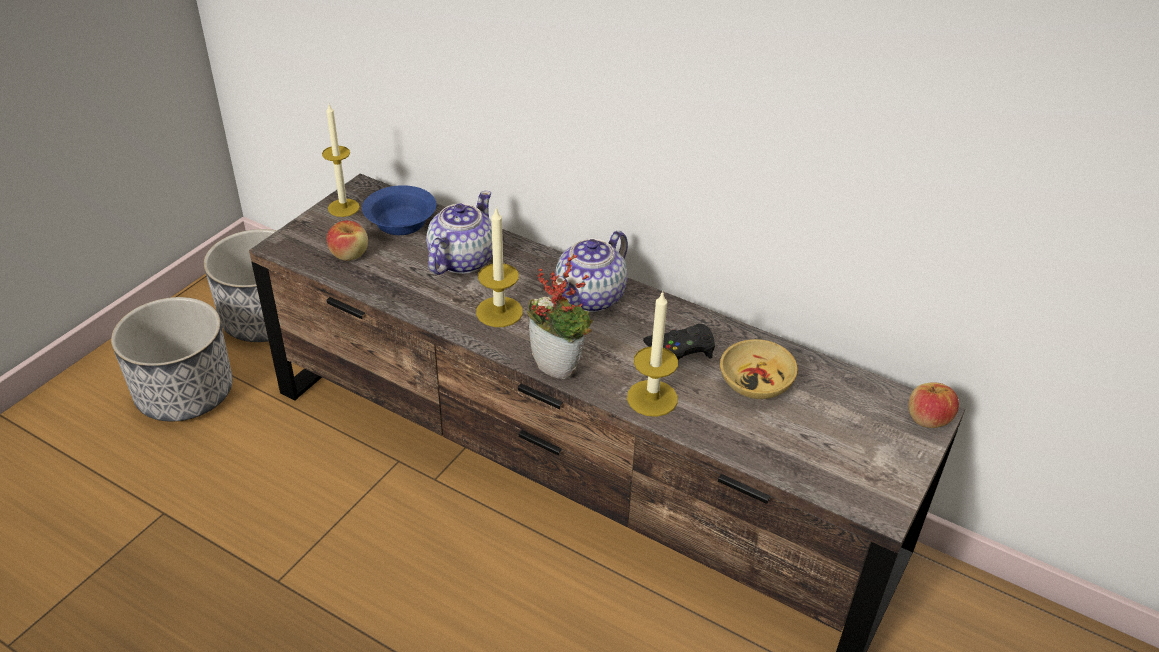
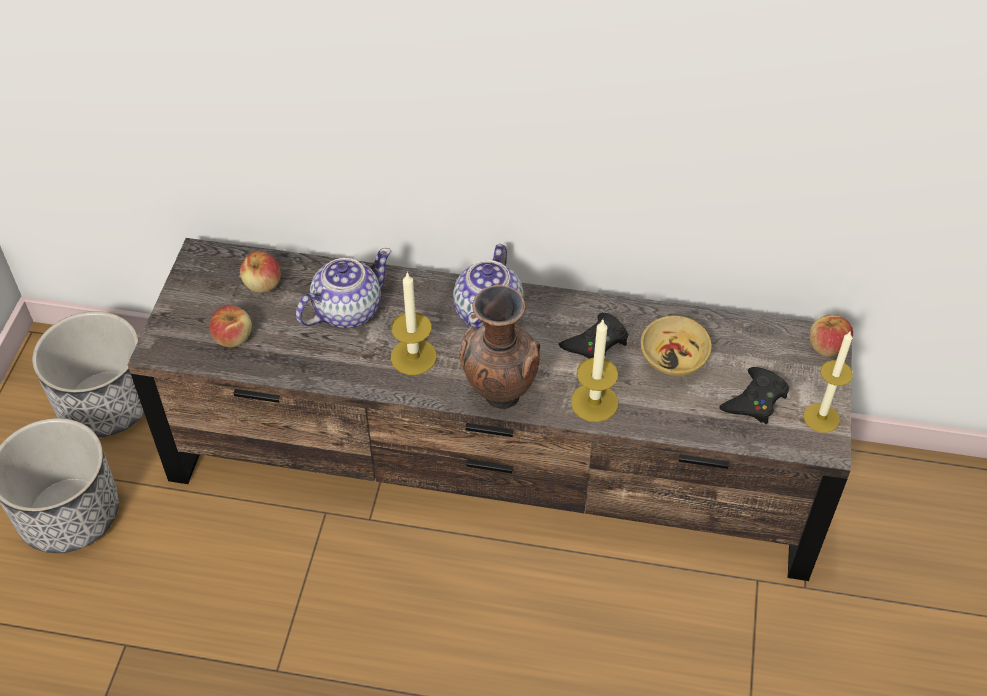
camera: 20 degrees left, 10 degrees up
candle [322,104,360,217] -> candle moved to [804,332,853,433]
blue bowl [362,185,437,235] -> apple [240,251,281,293]
teapot [426,191,493,275] -> teapot turned 45 degrees clockwise [296,248,391,328]
potted plant [526,254,593,379] -> brown vase [460,284,540,409]
none -> black game controller [719,367,789,424]

